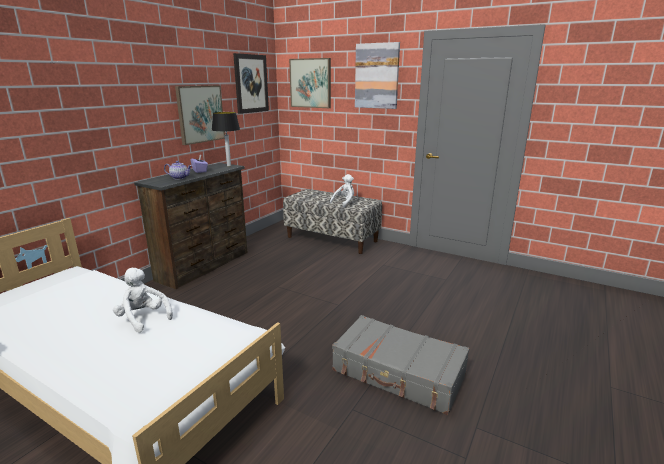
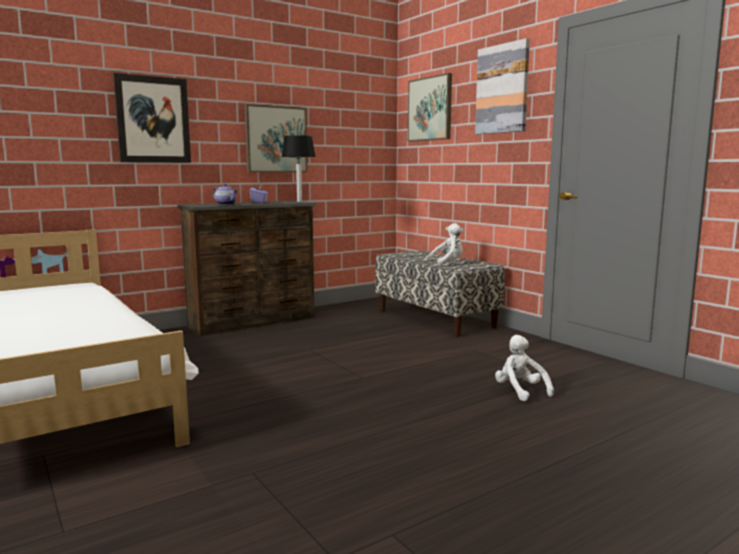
camera: 25 degrees right, 10 degrees down
white plush toy [113,268,173,333] -> white plush toy moved to [495,335,554,401]
picture [233,53,269,114] -> picture moved to [113,73,191,163]
grey suitcase [332,315,469,415] -> none

